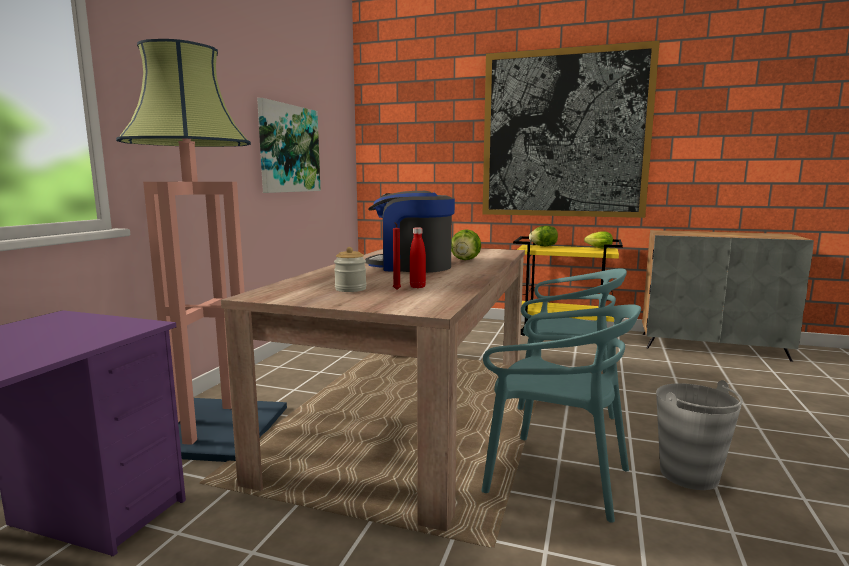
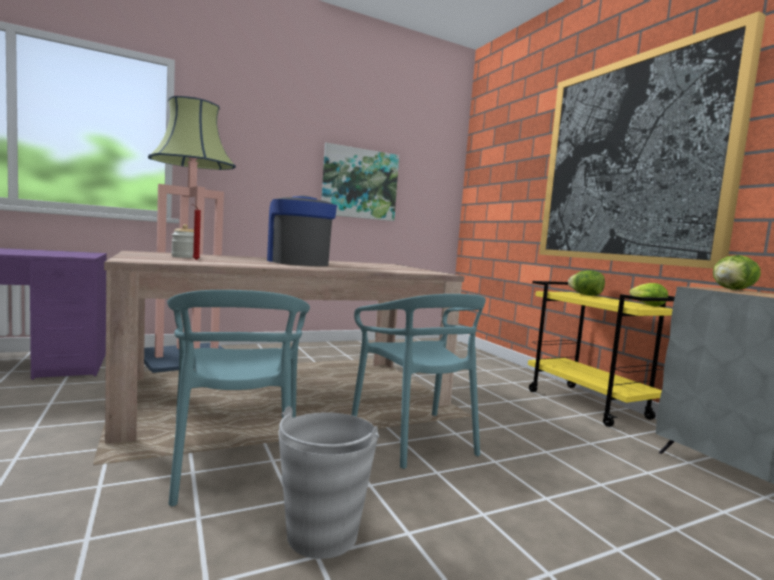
camera: 45 degrees right, 5 degrees down
red bottle [410,227,426,288] -> none
lettuce [451,229,481,260] -> lettuce moved to [713,255,761,290]

